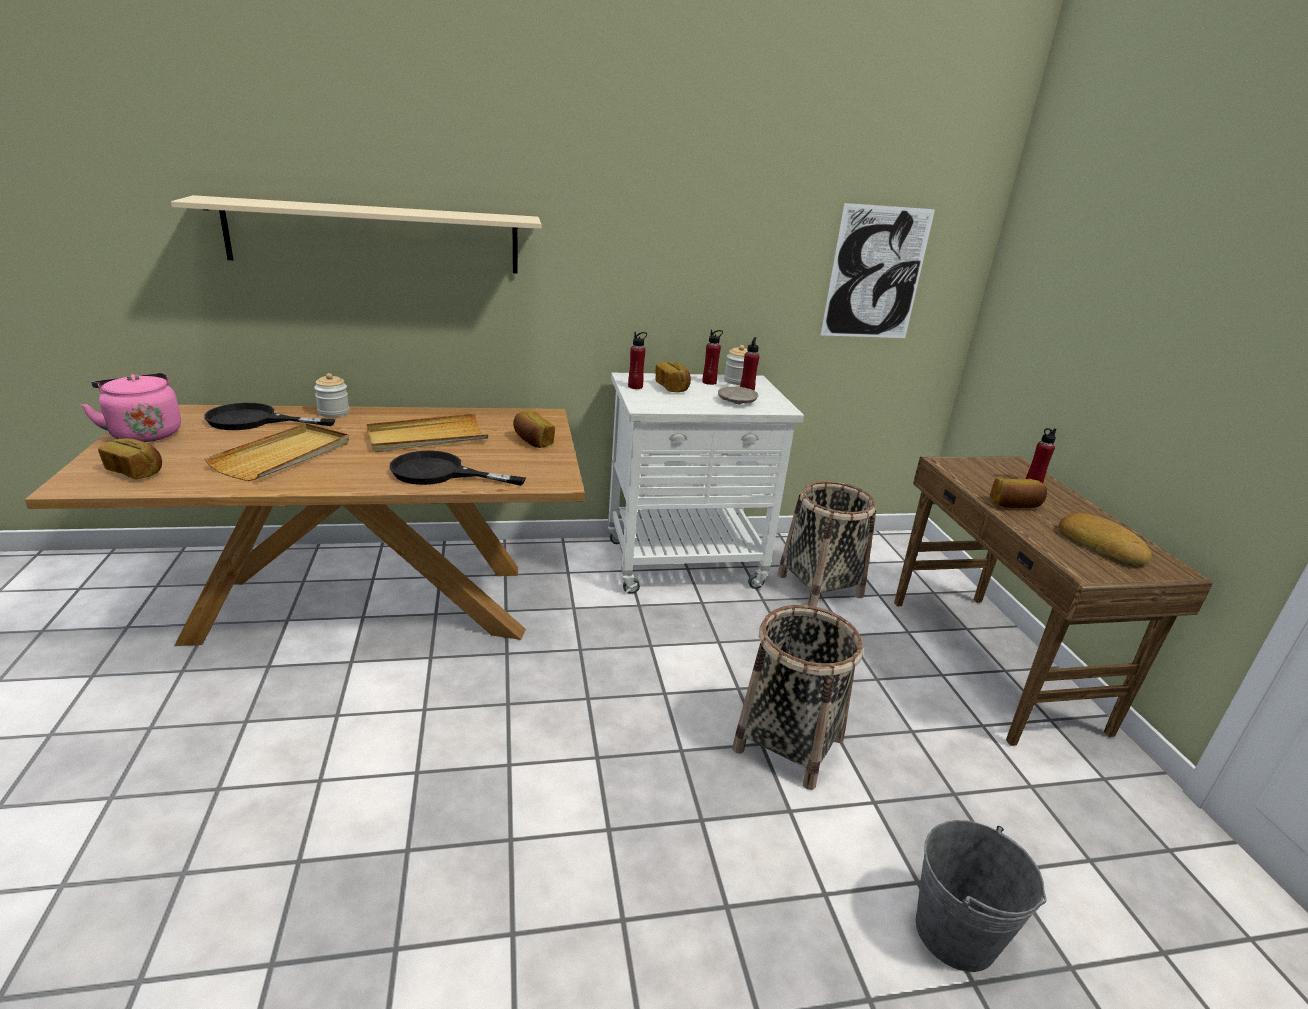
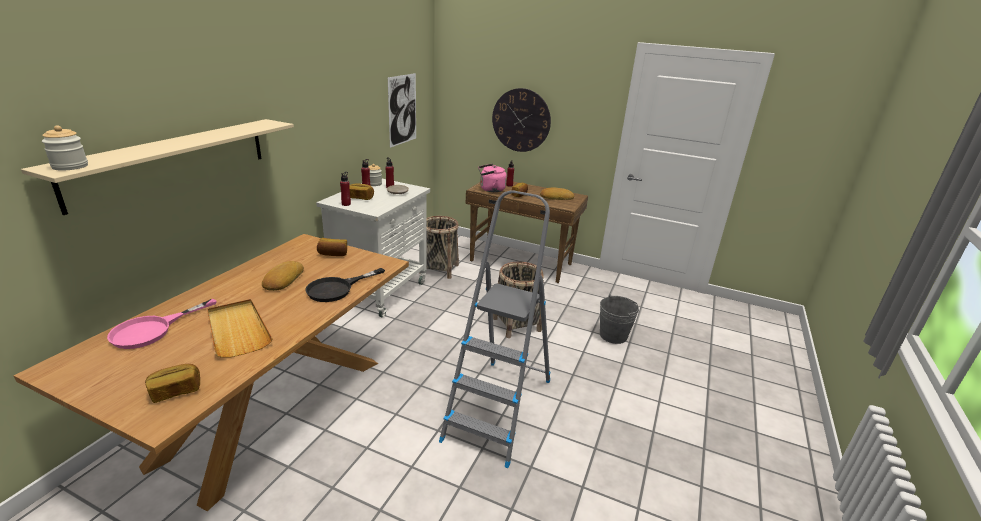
camera: 55 degrees left, 0 degrees up
pink kettle [81,373,181,442] -> pink kettle moved to [478,164,507,192]
black frying pan [204,403,336,430] -> pink frying pan [107,299,217,349]
jar [314,373,349,417] -> jar moved to [42,125,88,171]
beige tray [366,413,488,453] -> bread [262,261,304,291]
none -> grey step ladder [439,190,550,468]
none -> wall clock [492,88,551,152]

